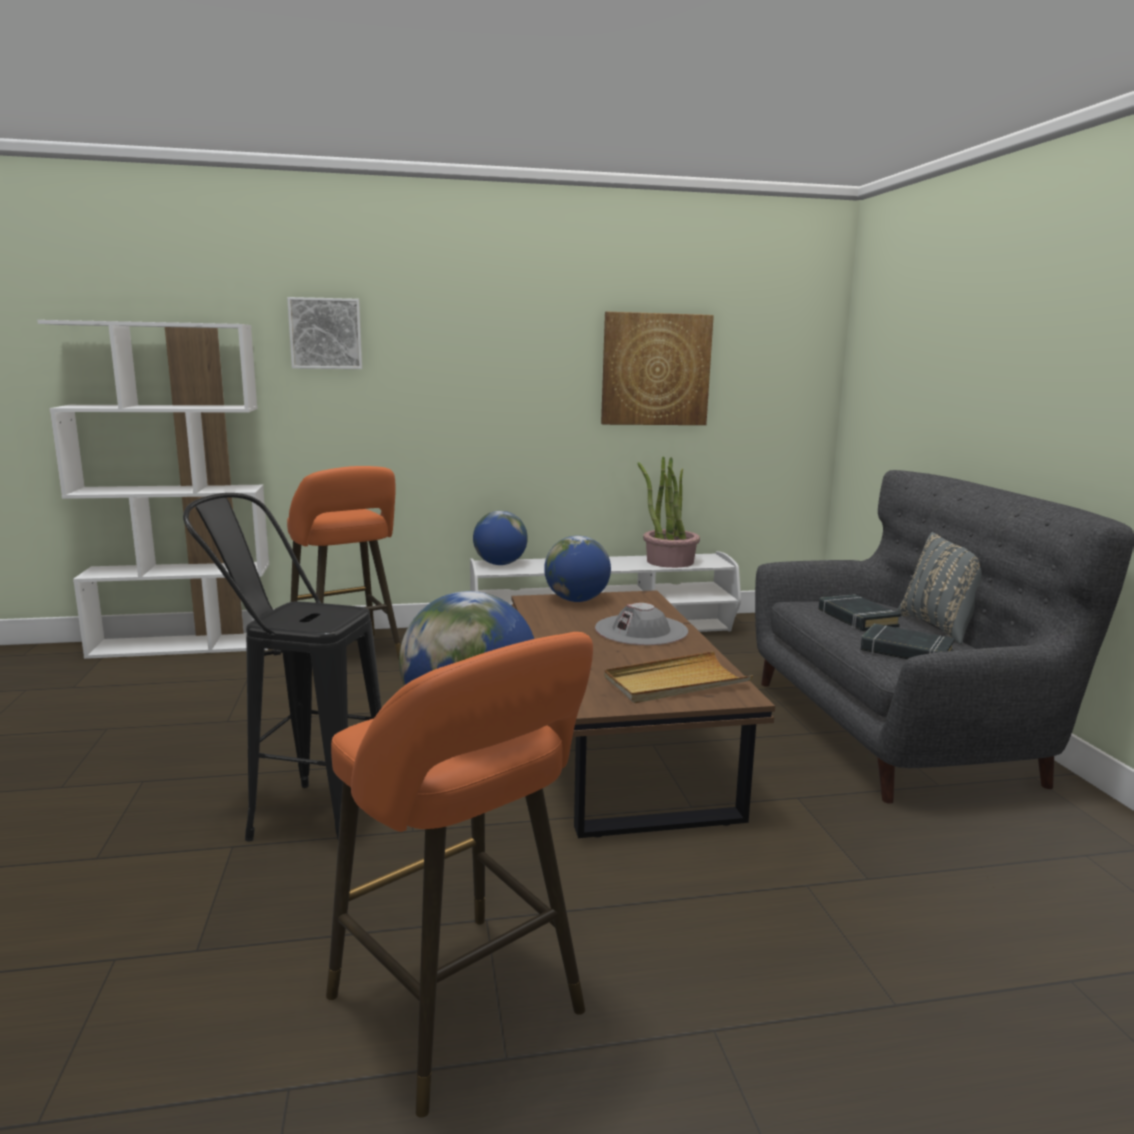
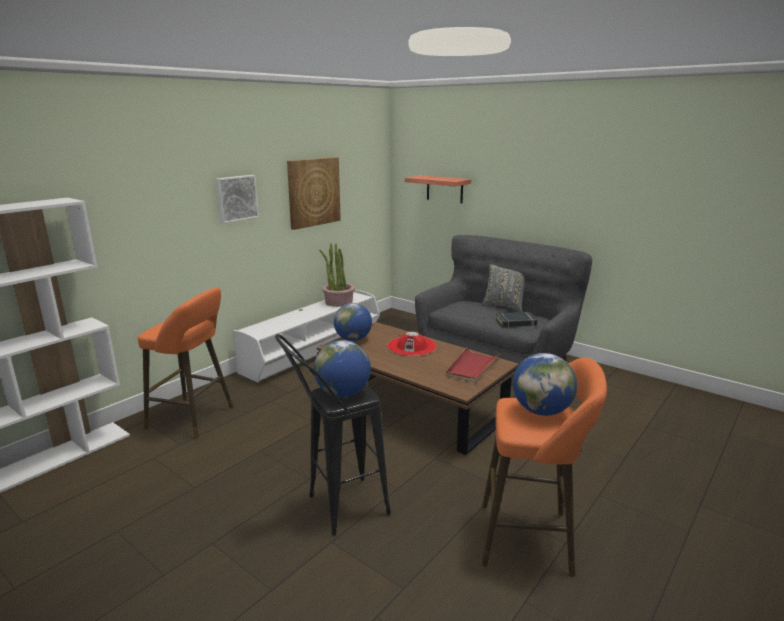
camera: 40 degrees left, 5 degrees up
picture [287,297,362,369] -> picture moved to [216,175,259,224]
globe [473,511,528,565] -> globe moved to [314,340,371,397]
grey hat [595,603,688,645] -> red hat [387,332,437,356]
beige tray [604,651,753,703] -> red tray [446,347,500,383]
black book [818,594,901,631] -> none
none -> shelf [405,175,471,203]

